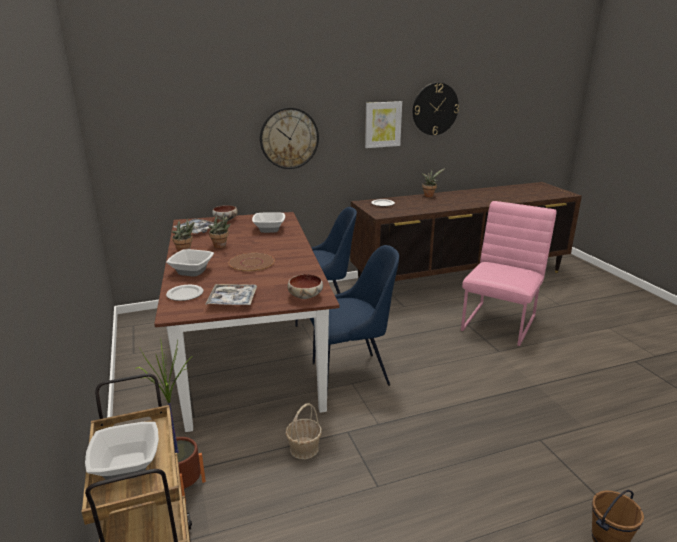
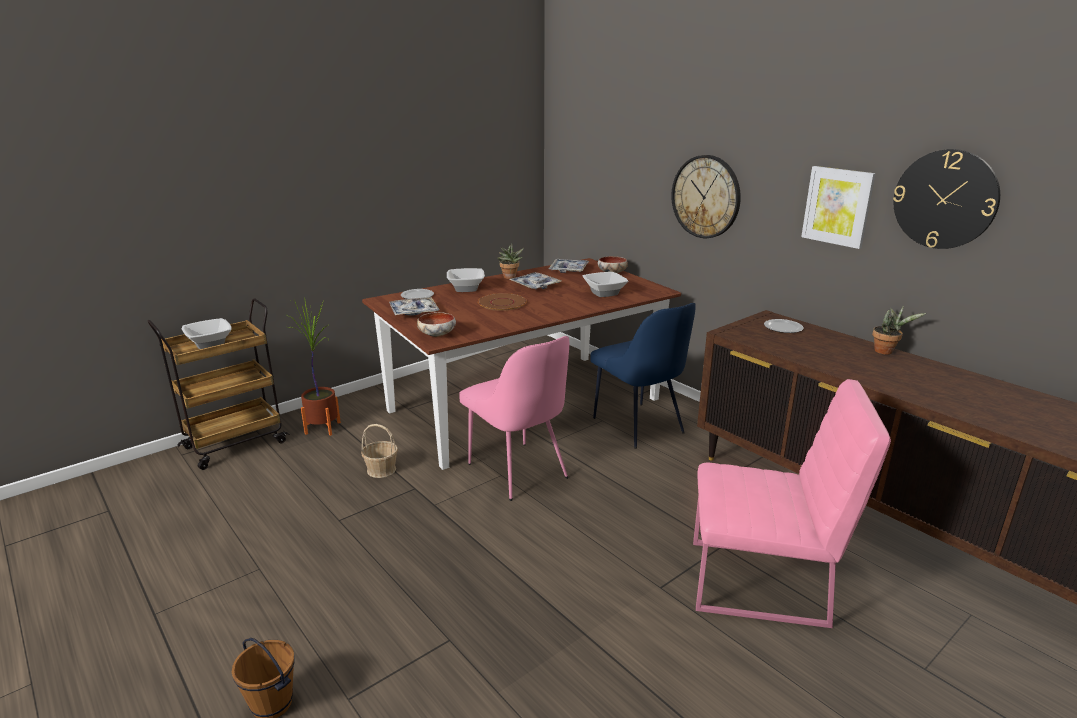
camera: 70 degrees right, 0 degrees up
potted plant [208,213,231,248] -> tray [509,272,561,289]
blue chair [310,245,399,393] -> pink chair [459,336,569,501]

